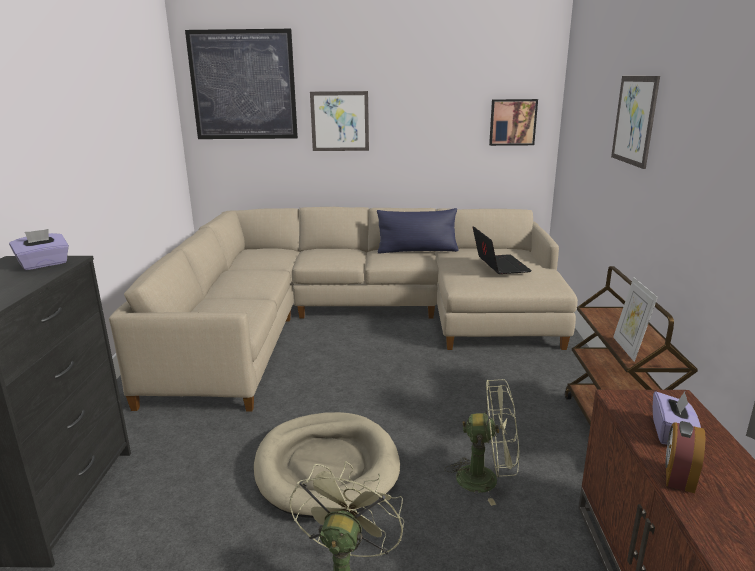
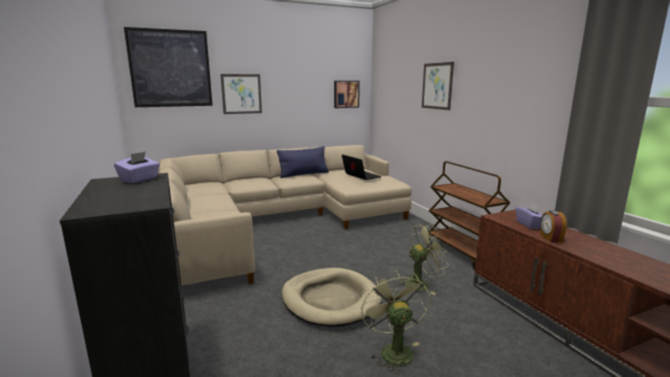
camera: 25 degrees left, 5 degrees down
picture frame [613,277,658,362] -> none

